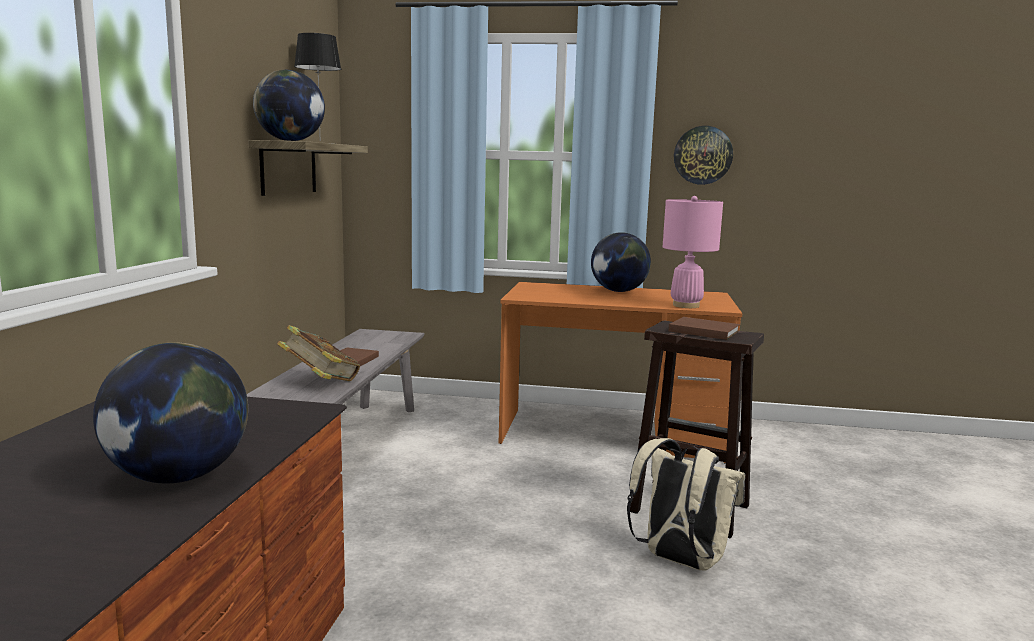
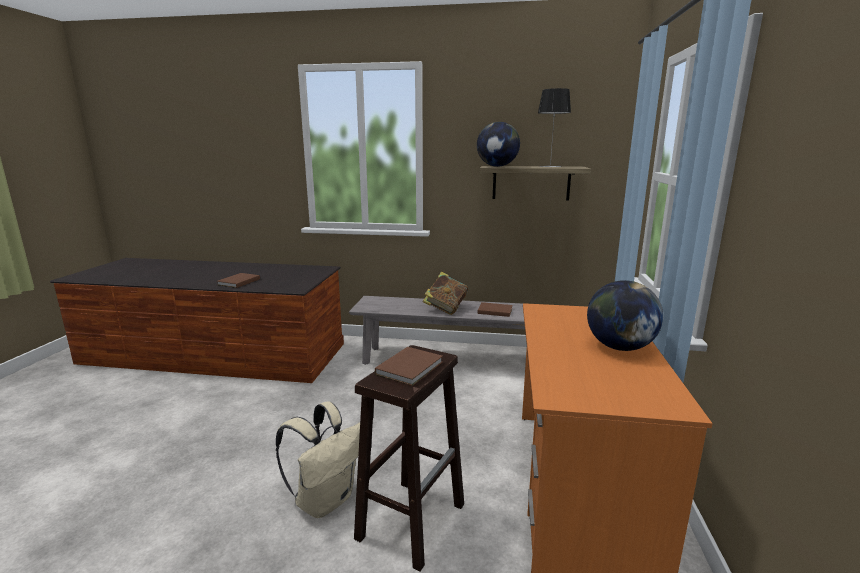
camera: 90 degrees right, 5 degrees up
globe [93,342,248,484] -> brown book [217,273,260,288]
pink table lamp [663,196,723,308] -> none
wall clock [674,126,733,185] -> none

